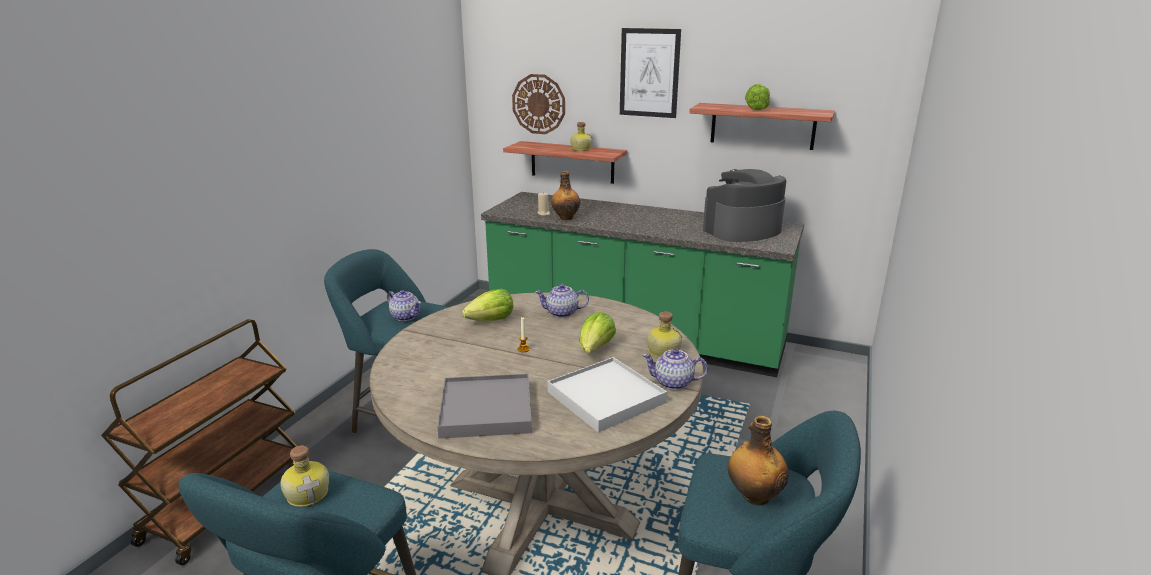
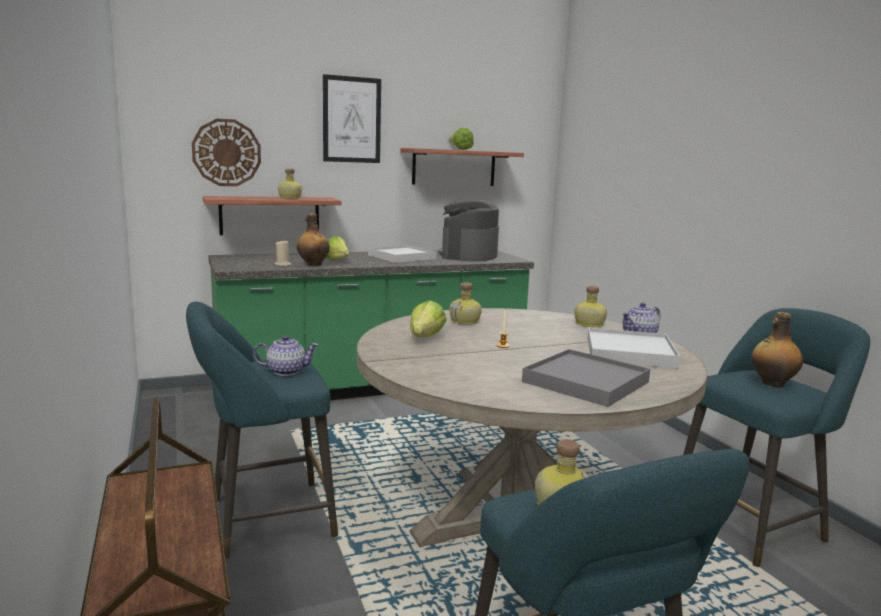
camera: 45 degrees left, 10 degrees down
teapot [535,284,589,318] -> bottle [449,283,482,325]
lettuce [579,312,616,353] -> lettuce moved to [327,236,349,260]
none -> white tray [368,245,436,263]

